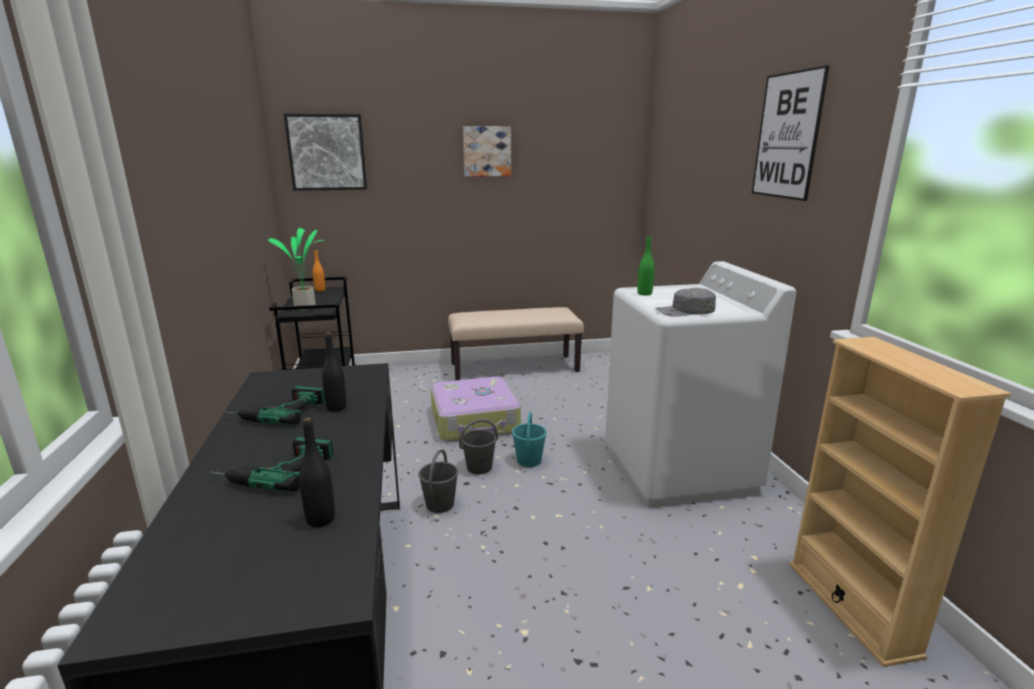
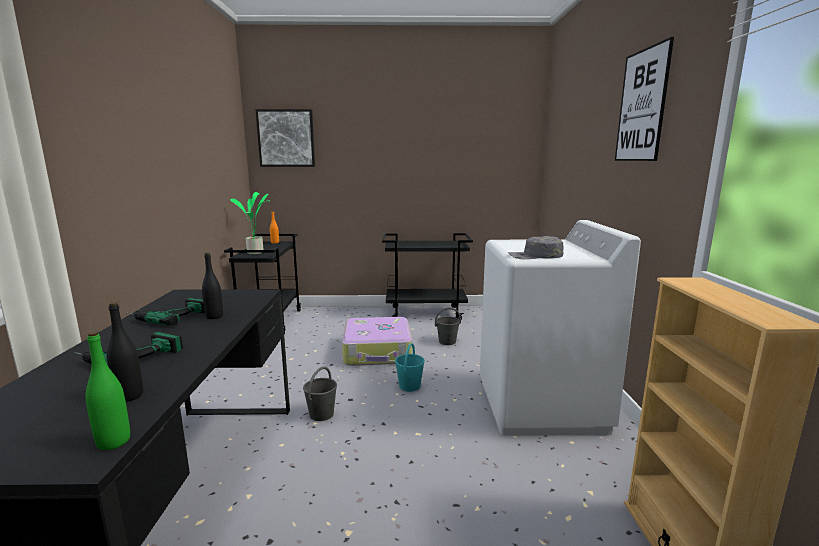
camera: 10 degrees right, 5 degrees down
beige bench [448,307,584,380] -> black cart [382,233,473,319]
grey bucket [459,419,498,474] -> grey bucket moved to [435,307,461,345]
picture [463,126,511,177] -> none
green bottle [637,235,654,296] -> green bottle moved to [85,331,130,450]

